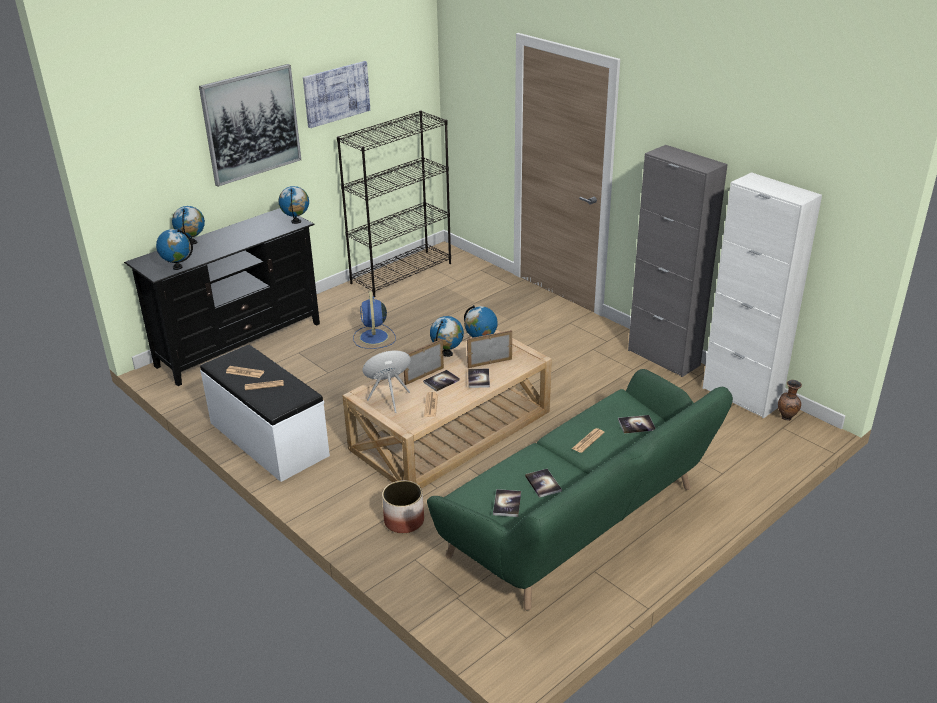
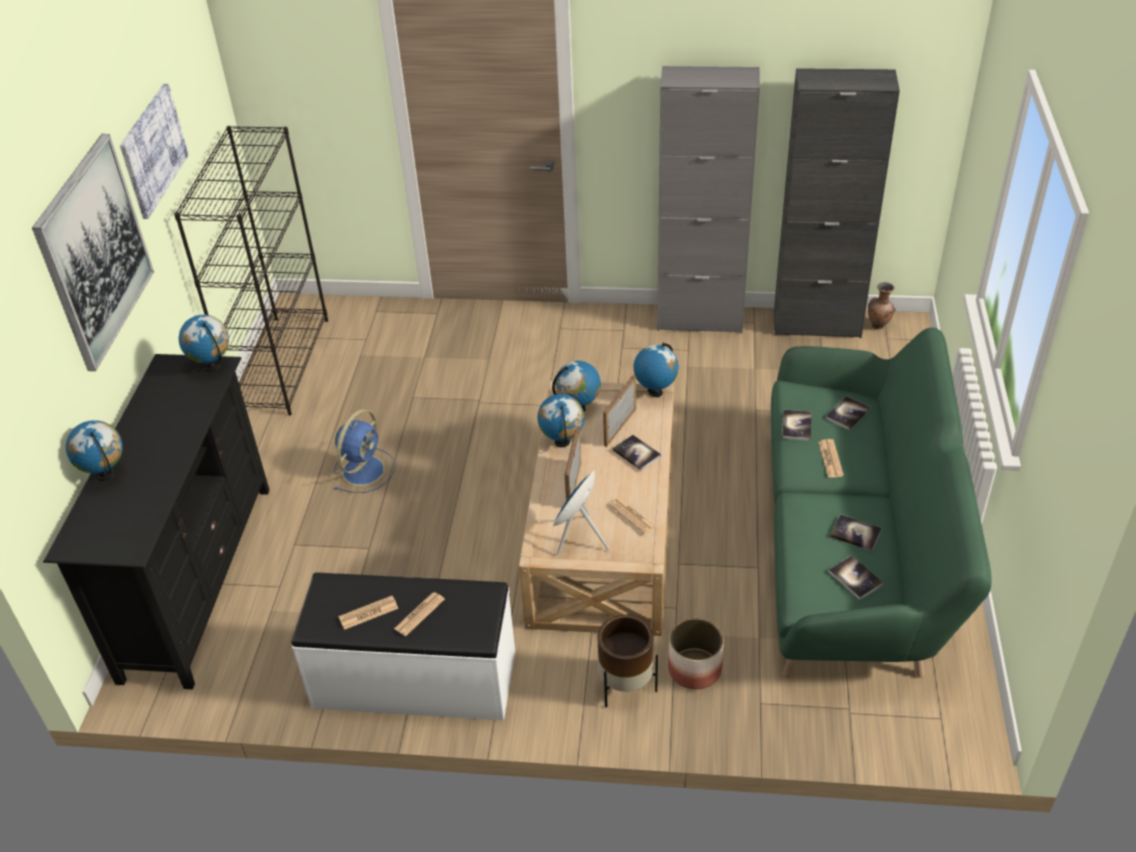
camera: 40 degrees left, 10 degrees up
globe [156,229,193,270] -> globe moved to [633,343,679,397]
blue fan [353,291,396,349] -> blue fan turned 105 degrees counterclockwise [334,409,396,493]
book [423,370,460,392] -> book moved to [782,410,811,441]
white cabinet [702,172,822,419] -> black cabinet [774,68,900,338]
none -> brown planter [597,615,658,707]

